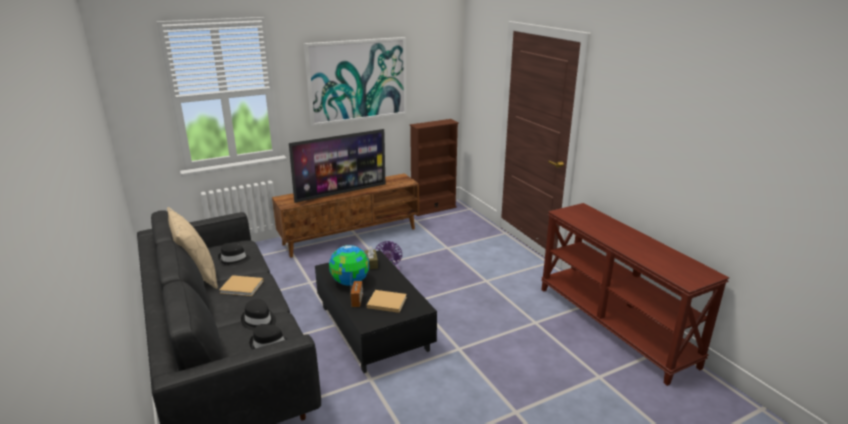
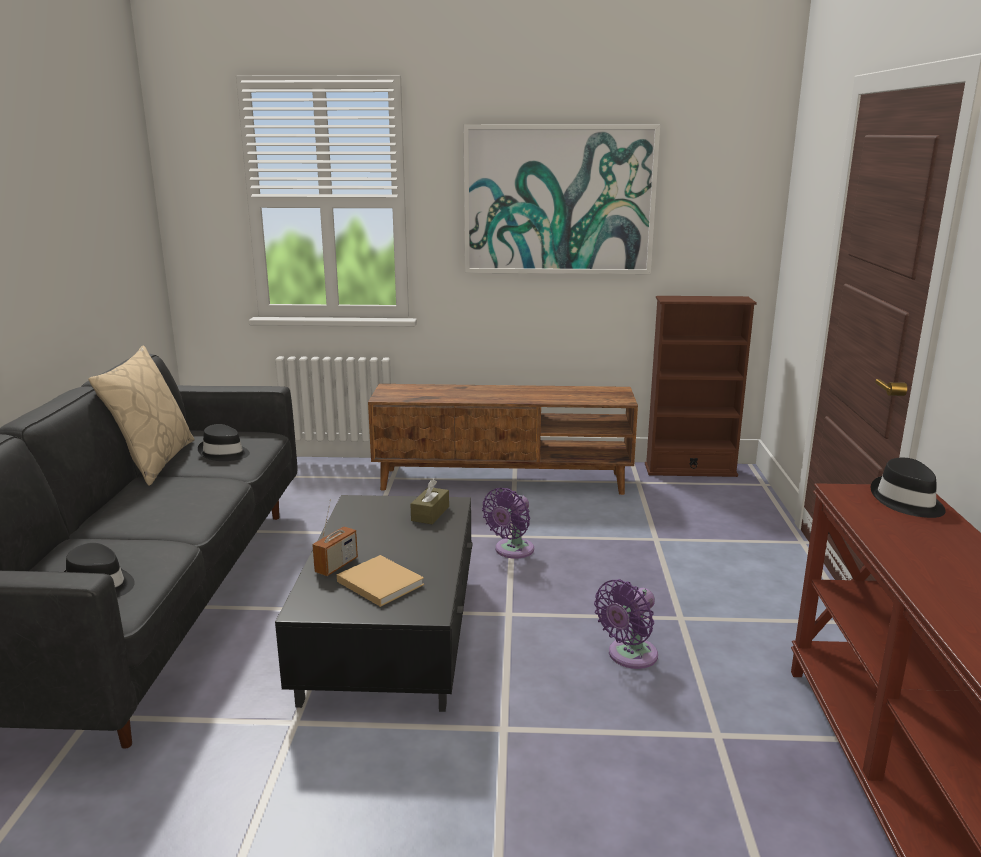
camera: 30 degrees right, 5 degrees down
beige book [219,275,264,296] -> none
black hat [241,299,276,331] -> black hat moved to [871,458,946,518]
television [289,129,385,203] -> none
globe [329,245,369,286] -> none
none -> purple fan [594,579,658,669]

